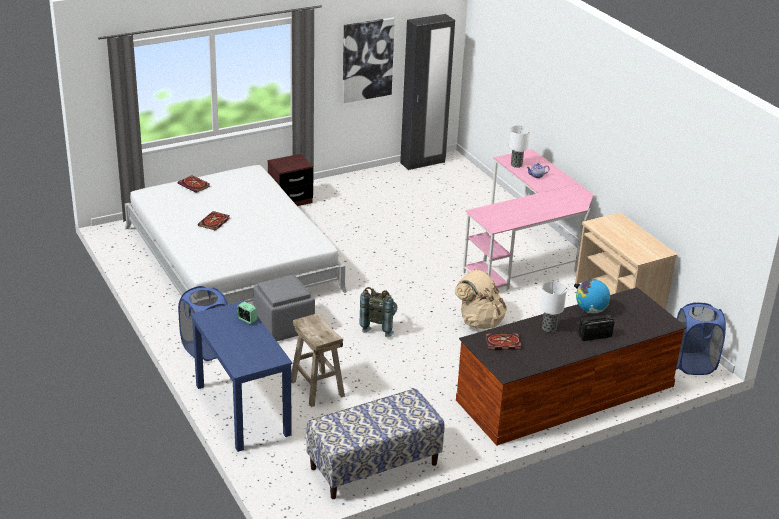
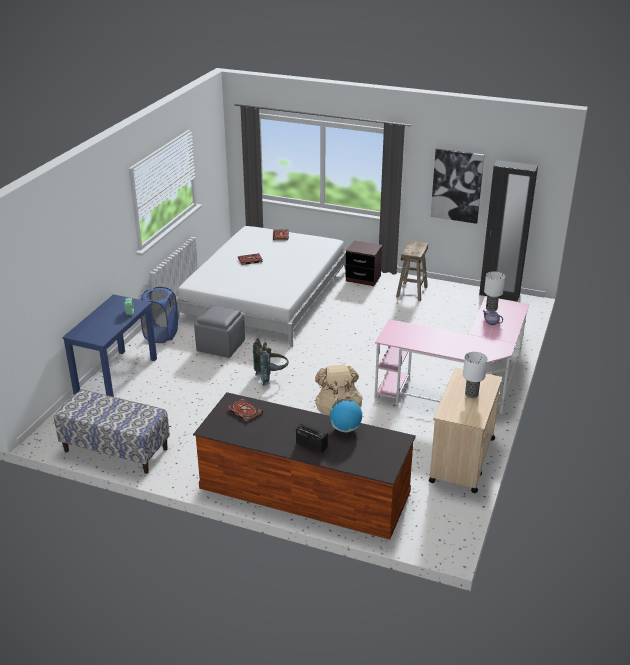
camera: 50 degrees right, 0 degrees up
beige stool [291,313,345,407] -> beige stool moved to [396,240,428,301]
table lamp [540,281,567,332] -> table lamp moved to [463,352,487,398]
blue laundry basket [676,302,726,375] -> none

